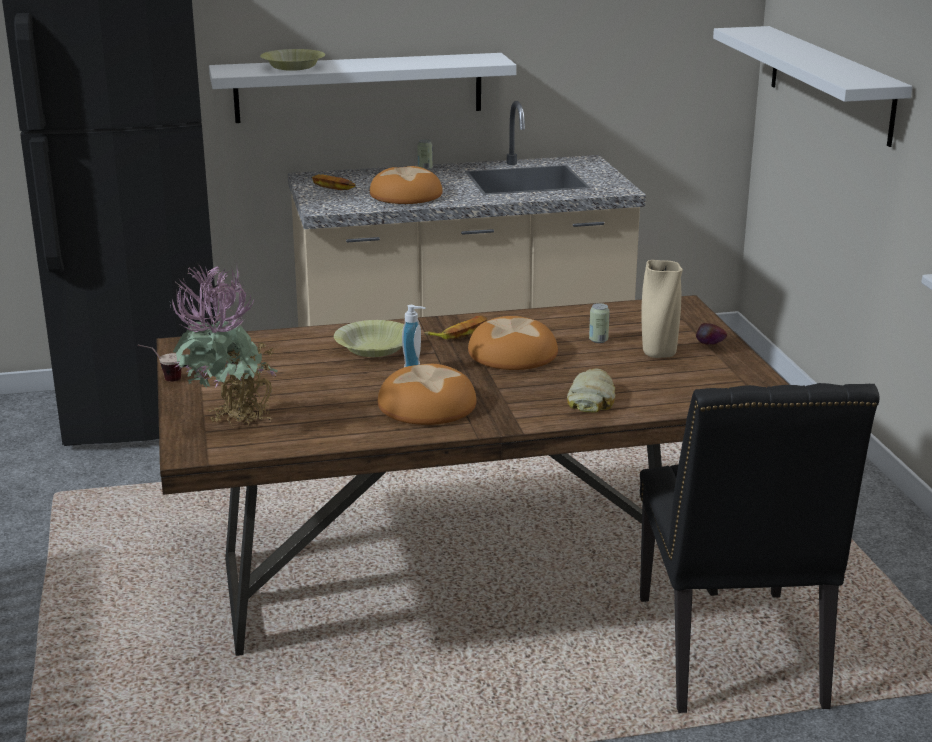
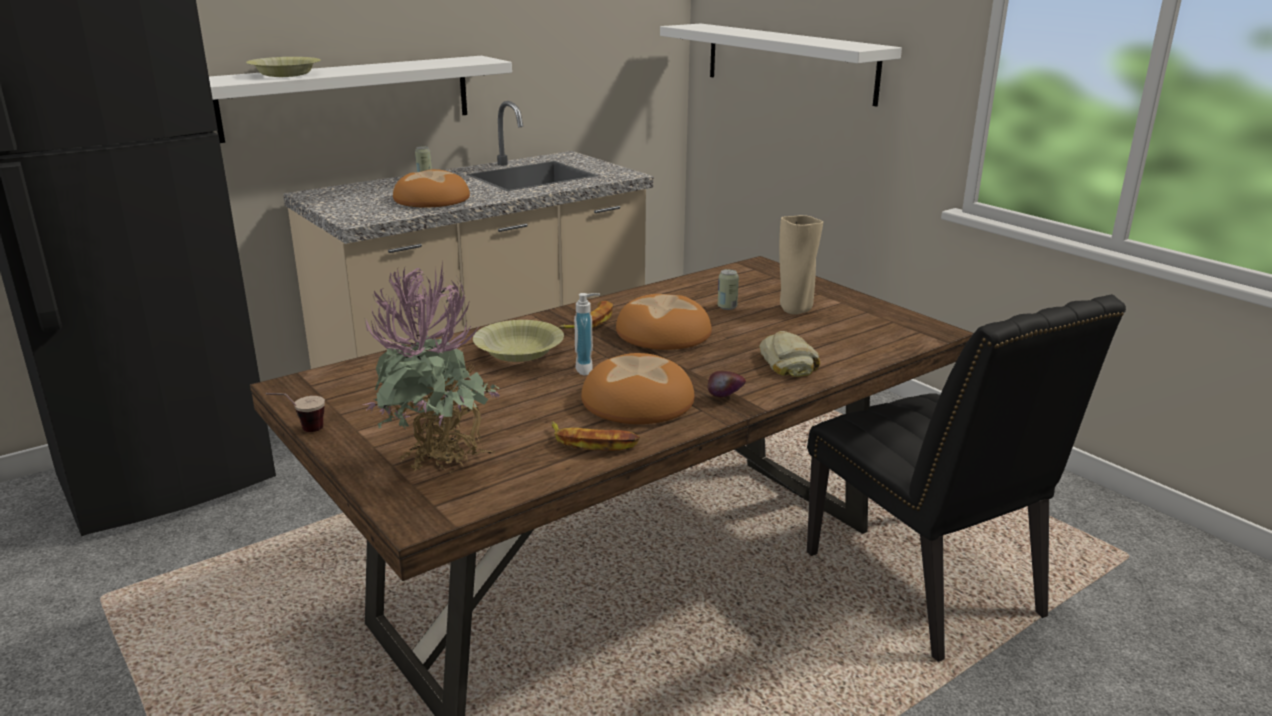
camera: 25 degrees left, 0 degrees up
banana [312,174,356,190] -> banana moved to [551,421,640,451]
apple [696,323,727,344] -> apple moved to [707,371,746,397]

